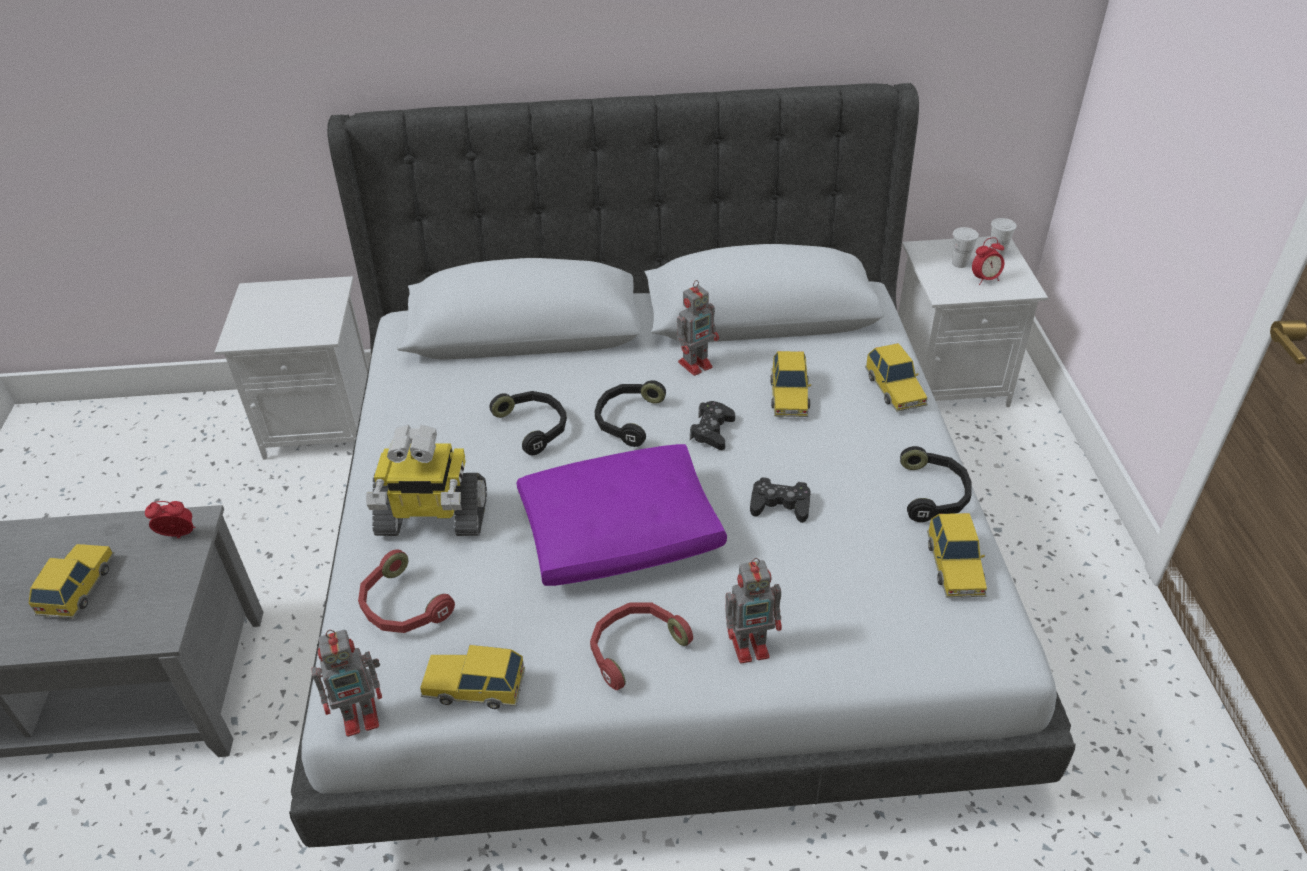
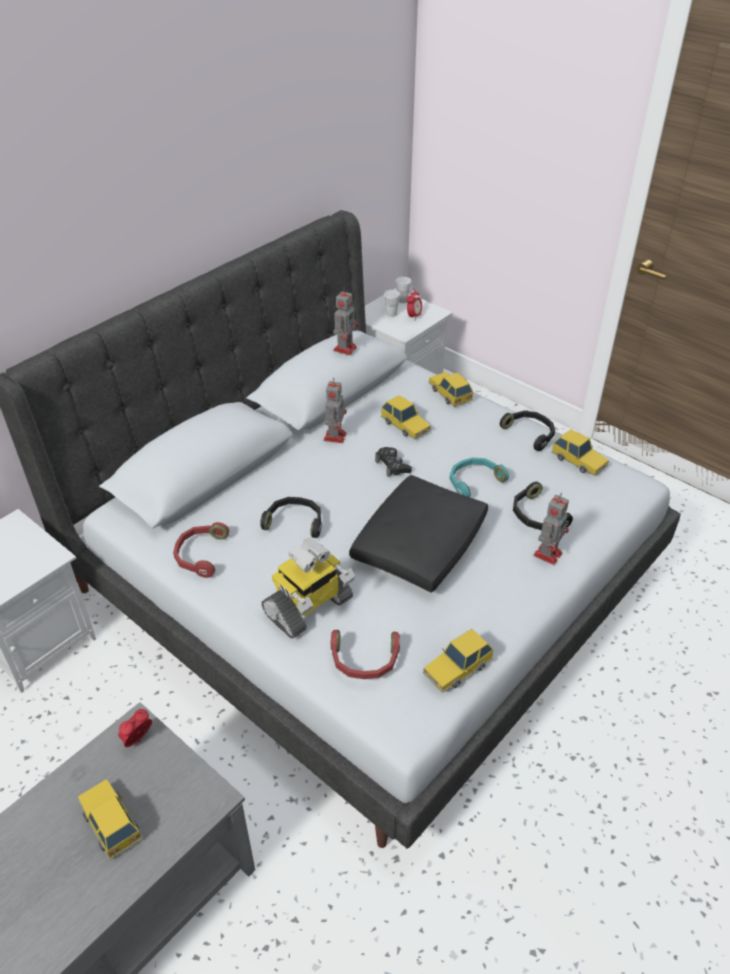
camera: 45 degrees left, 0 degrees up
toy robot [311,630,382,737] -> toy robot moved to [333,287,359,355]
purple pillow [516,444,727,586] -> black pillow [349,475,488,593]
red headphones [590,603,693,690] -> red headphones moved to [173,522,229,578]
black headphones [595,380,666,447] -> black headphones moved to [513,482,573,530]
black game controller [750,477,811,523] -> turquoise headphones [450,458,509,497]
toy car [865,343,928,412] -> toy car turned 150 degrees counterclockwise [428,372,473,407]

